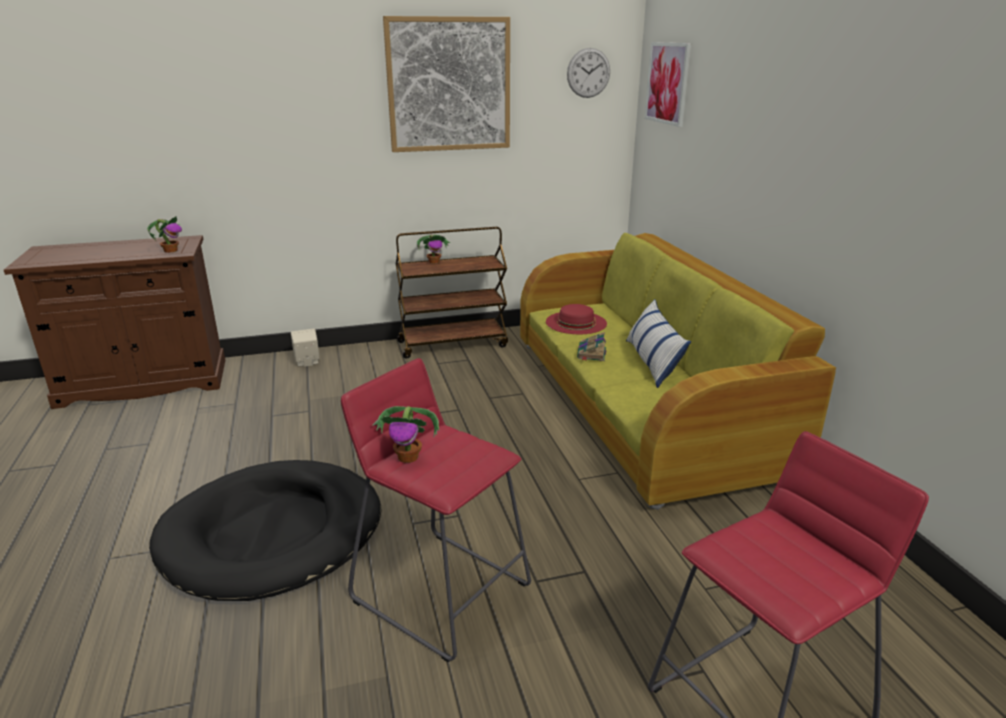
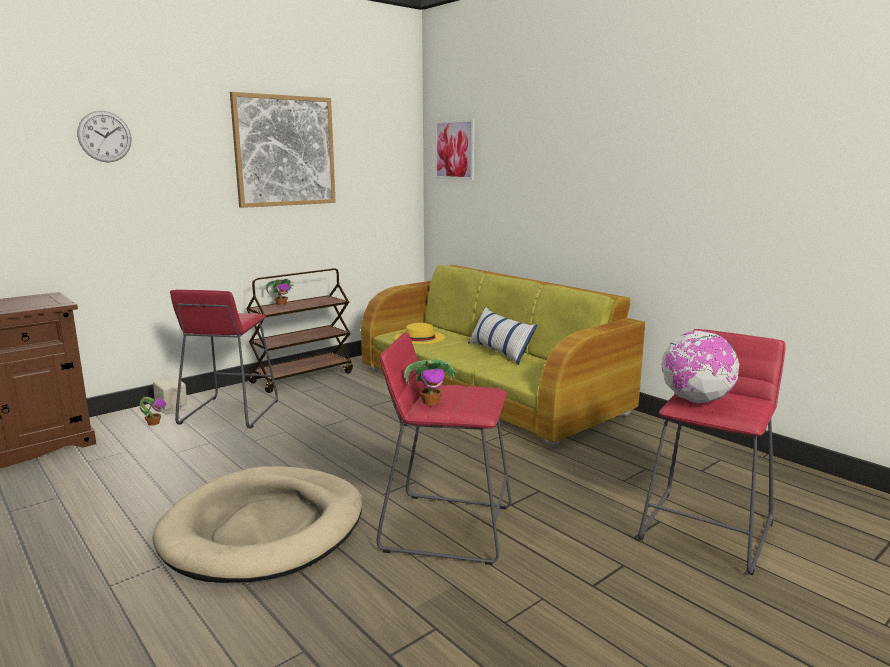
camera: 25 degrees left, 10 degrees down
potted plant [147,216,182,253] -> potted plant moved to [140,393,166,426]
black dog bed [149,460,381,601] -> beige dog bed [152,466,362,583]
red hat [546,304,607,334] -> yellow hat [394,323,445,344]
wall clock [567,48,610,98] -> wall clock moved to [77,111,131,162]
book [577,332,606,361] -> none
none -> red stool [170,290,278,428]
none -> globe [662,330,739,403]

